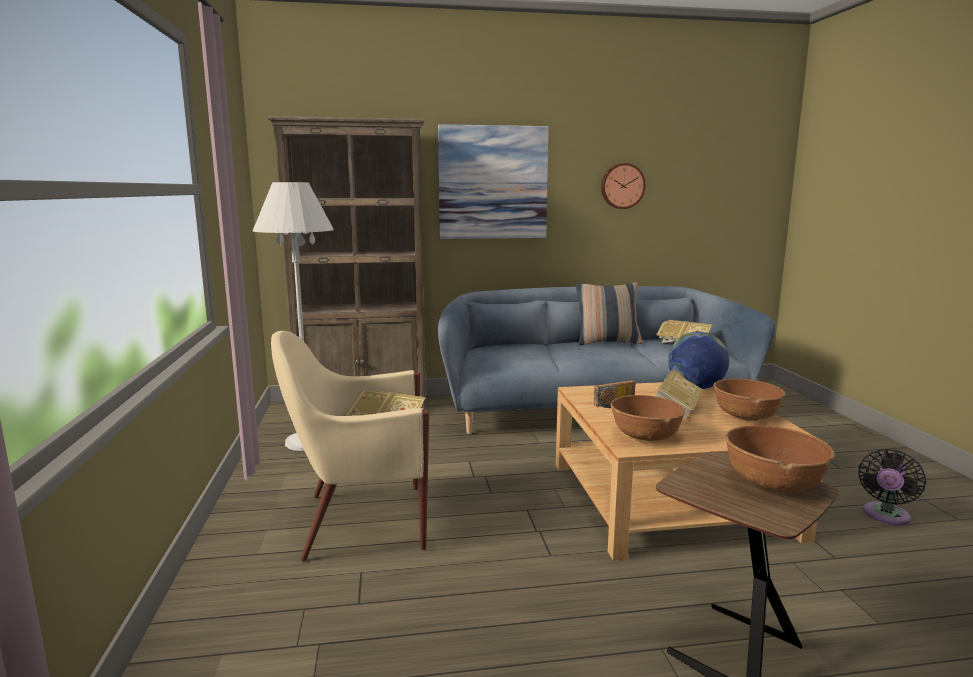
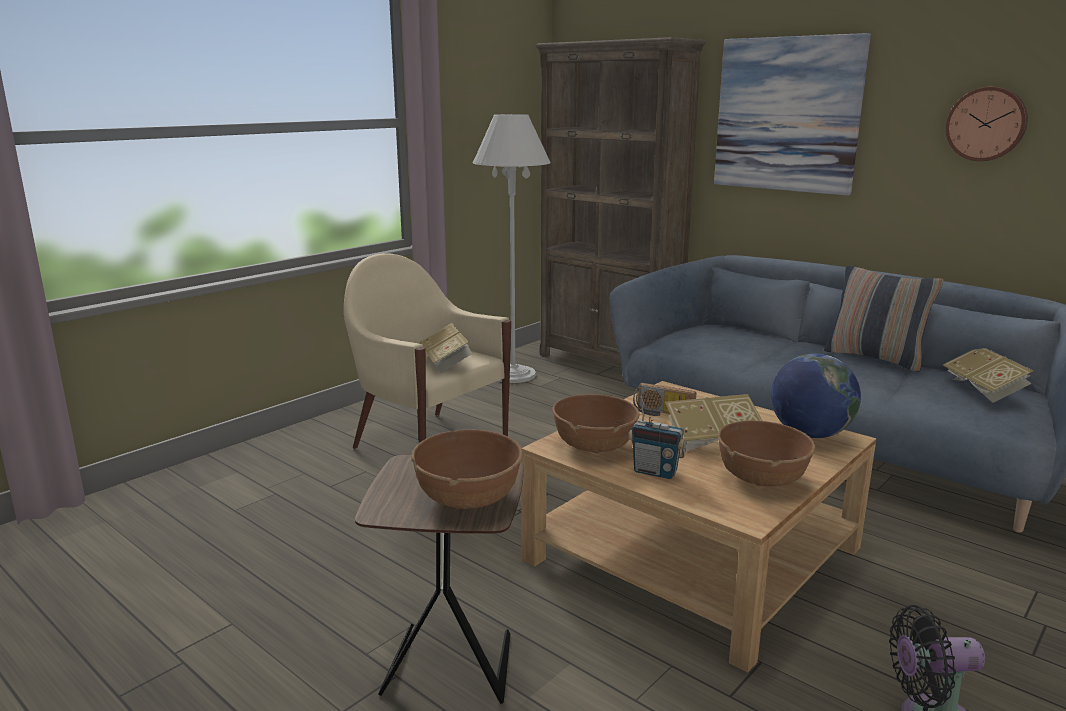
camera: 50 degrees right, 5 degrees up
none -> radio [628,396,686,479]

